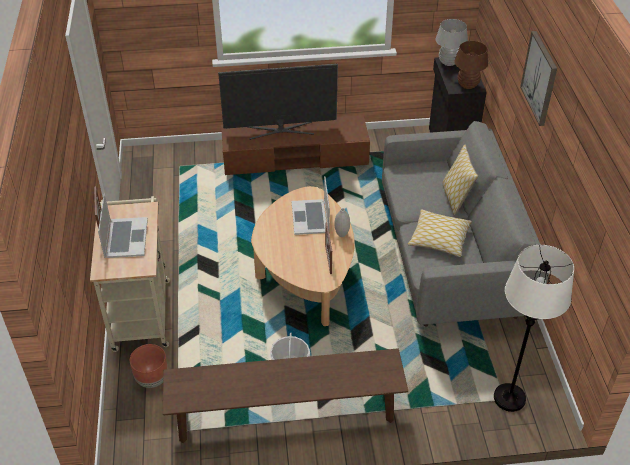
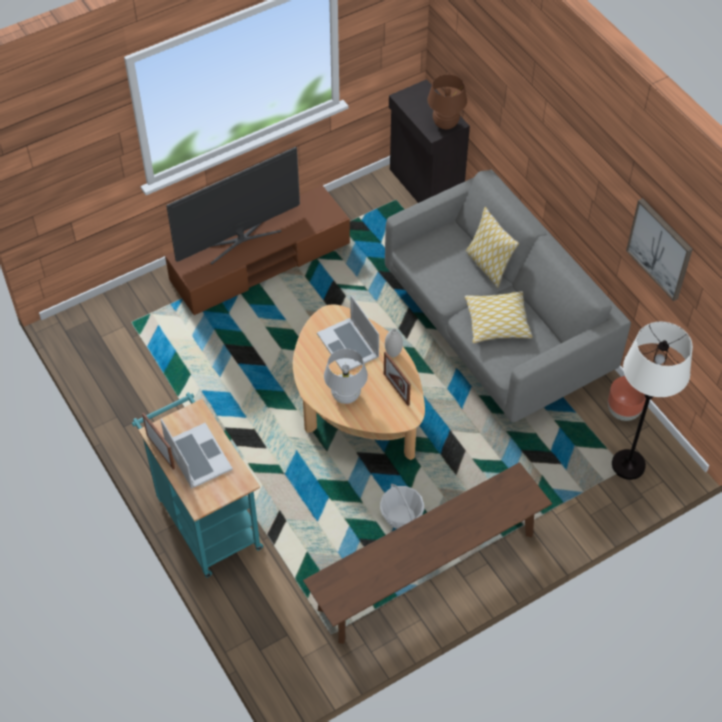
camera: 25 degrees left, 10 degrees up
beige cart [90,196,170,352] -> turquoise cart [132,392,263,578]
brown planter [130,344,168,388] -> brown planter moved to [608,376,646,421]
white table lamp [435,19,468,66] -> white table lamp moved to [324,349,368,404]
picture [520,31,557,126] -> picture moved to [626,198,693,301]

